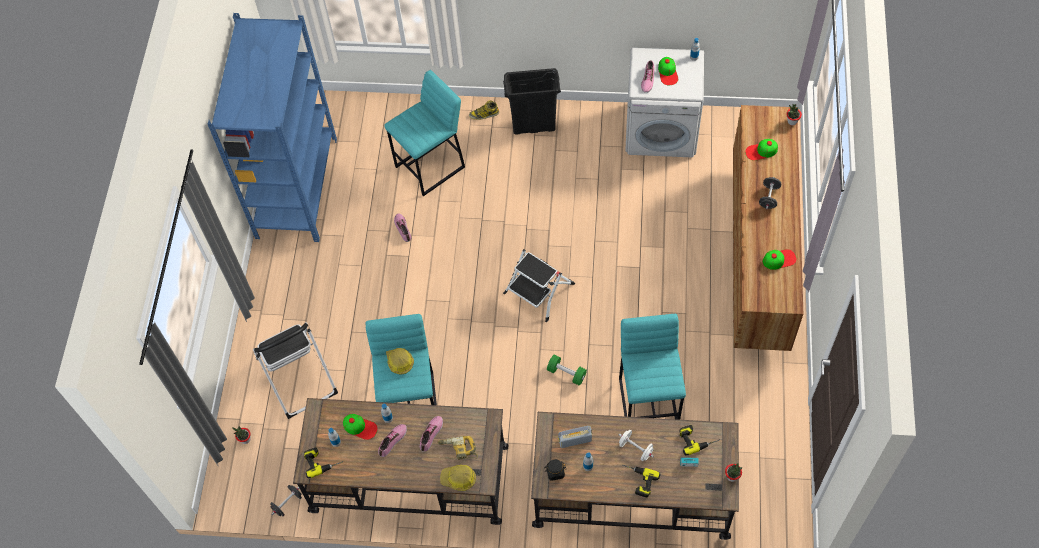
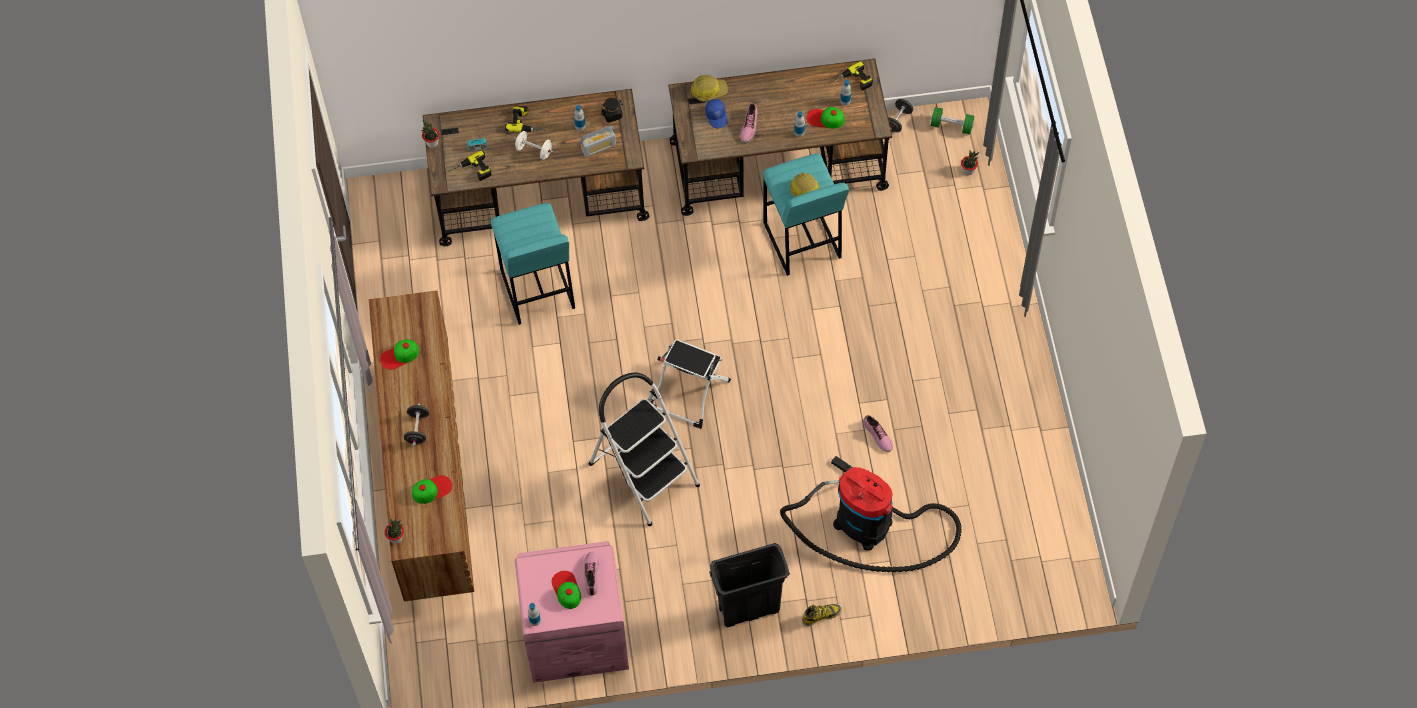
camera: 165 degrees right, 0 degrees up
blue bookcase [208,13,337,242] -> none
step ladder [253,322,338,419] -> step ladder moved to [588,373,700,526]
shoe [378,424,407,457] -> none
turquoise stool [385,70,465,196] -> vacuum cleaner [780,456,962,572]
power drill [438,436,478,460] -> blue cap [705,99,728,128]
green dumbbell [547,355,587,385] -> green dumbbell moved to [931,107,974,135]
white washing machine [625,48,704,157] -> pink washing machine [515,541,629,683]

